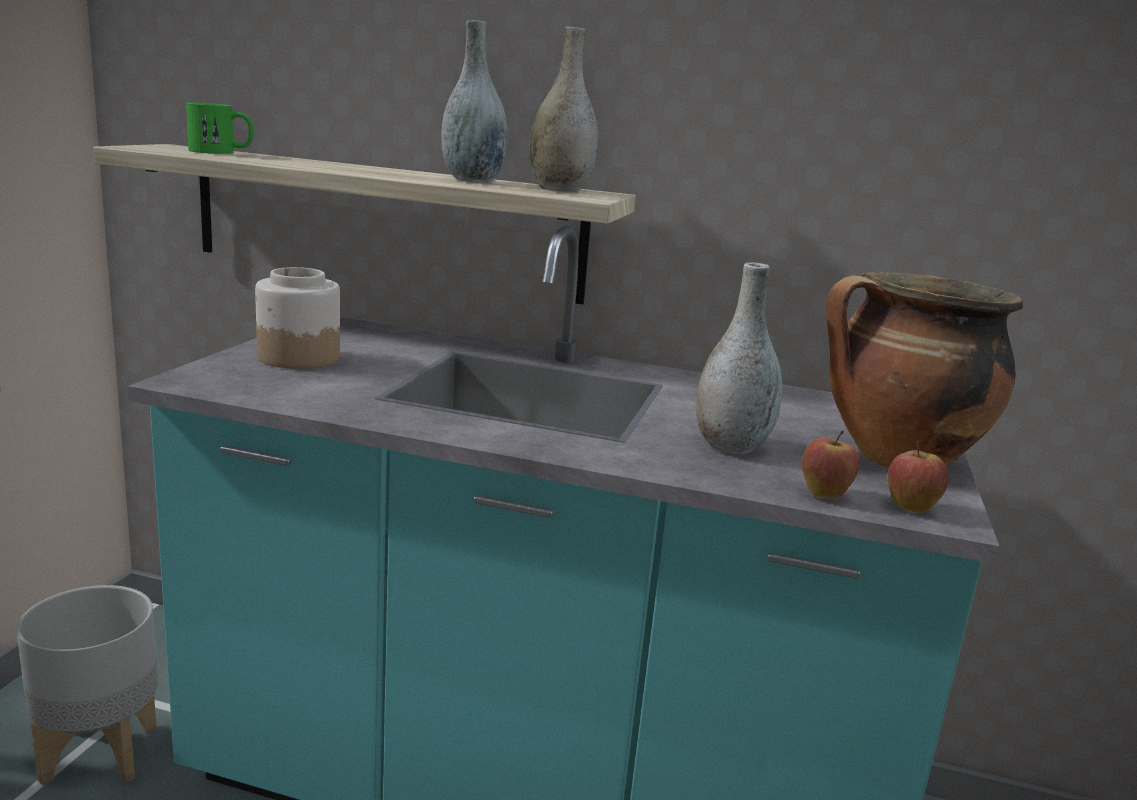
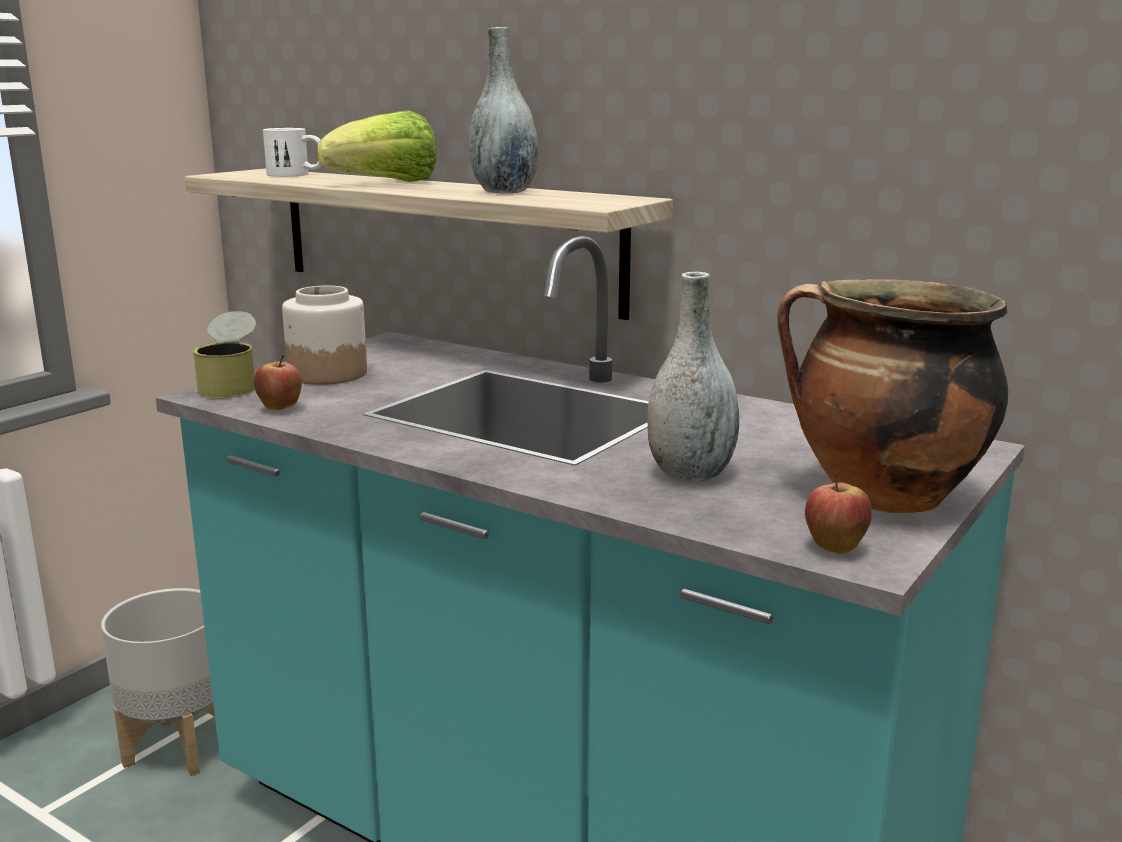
camera: 20 degrees right, 0 degrees up
green mug [186,102,253,154] -> white mug [263,128,322,177]
grey vase [529,27,598,192] -> none
apple [802,430,860,498] -> apple moved to [254,354,302,410]
none -> can [193,311,256,399]
none -> lettuce [317,110,436,182]

